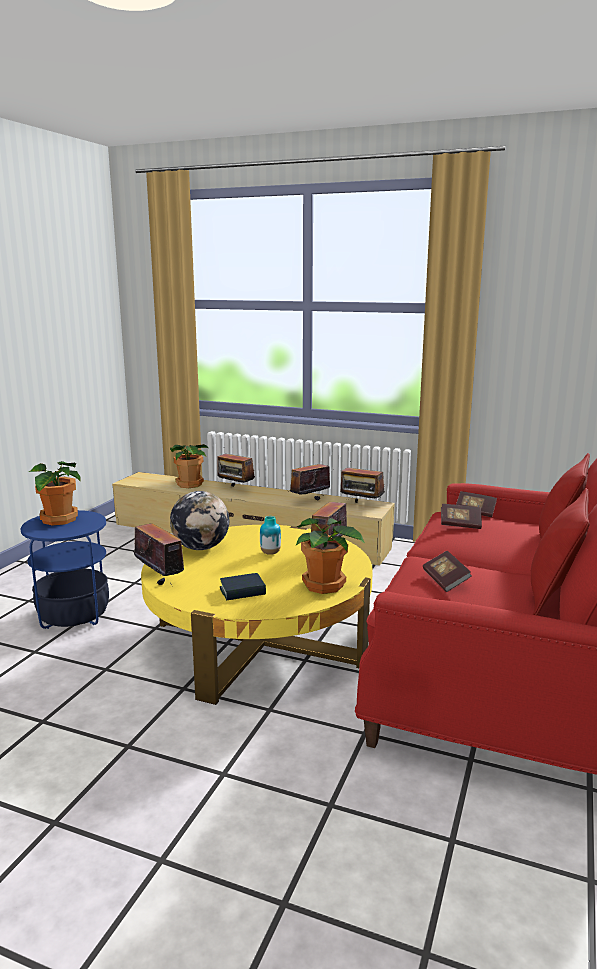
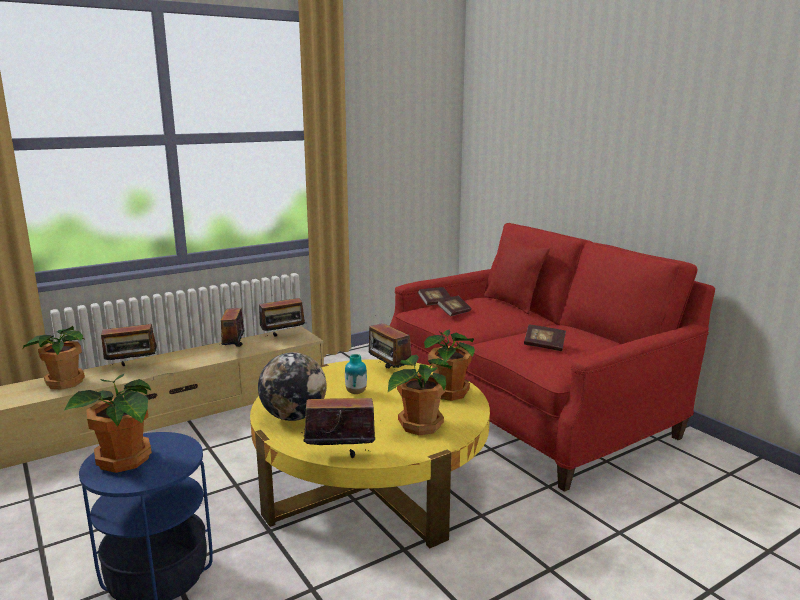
camera: 55 degrees left, 0 degrees up
book [220,573,266,601] -> potted plant [388,354,452,435]
red pillow [531,488,590,616] -> none

